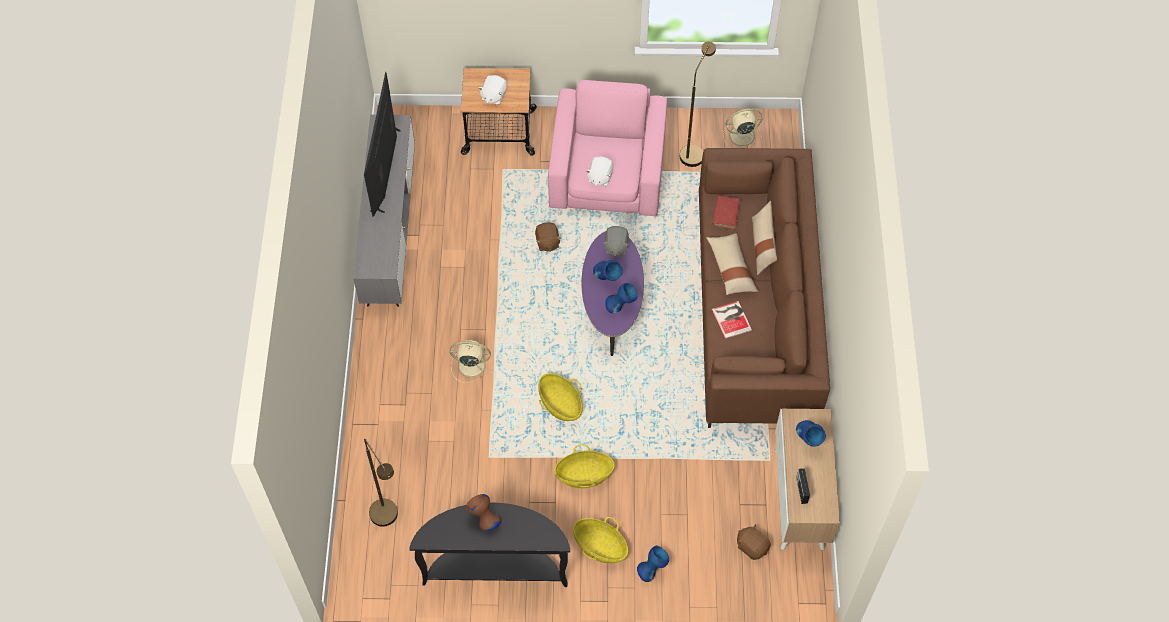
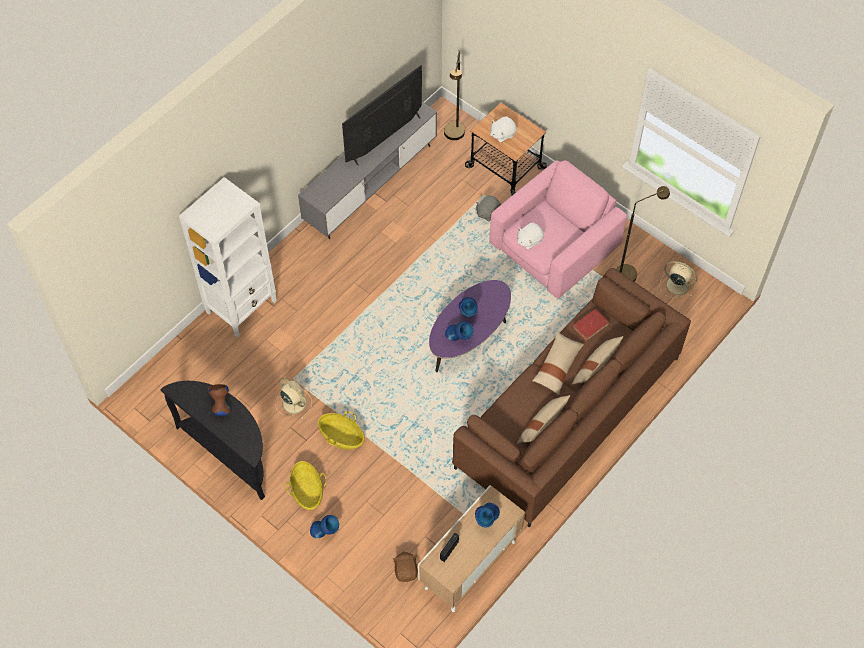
camera: 40 degrees right, 0 degrees up
brown floor lamp [364,439,398,527] -> brown floor lamp moved to [444,50,465,140]
beige fan [450,340,492,383] -> beige fan moved to [275,378,312,419]
brown plush toy [535,222,561,252] -> none
basket [538,373,583,421] -> none
grey plush toy [603,226,629,257] -> grey plush toy moved to [476,195,501,221]
book [712,301,752,339] -> none
none -> white bookcase [179,177,276,338]
none -> beige pillow [517,395,570,444]

